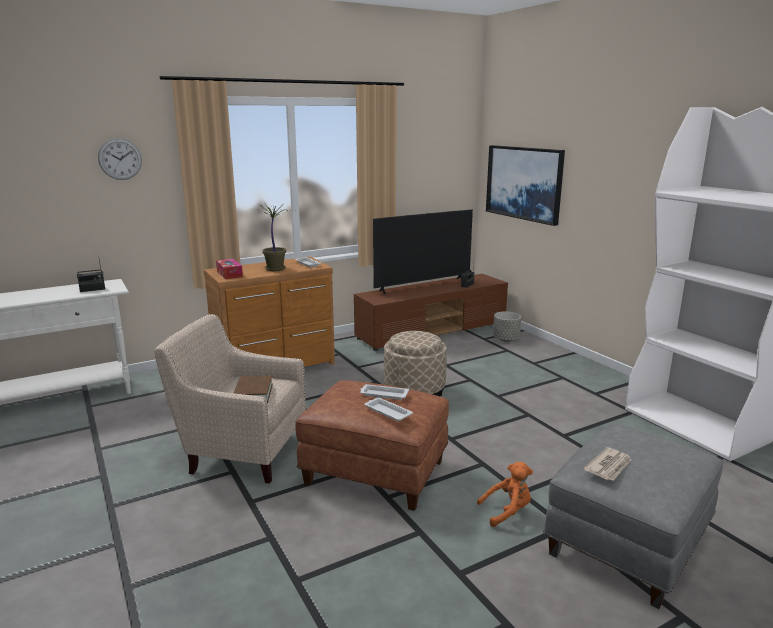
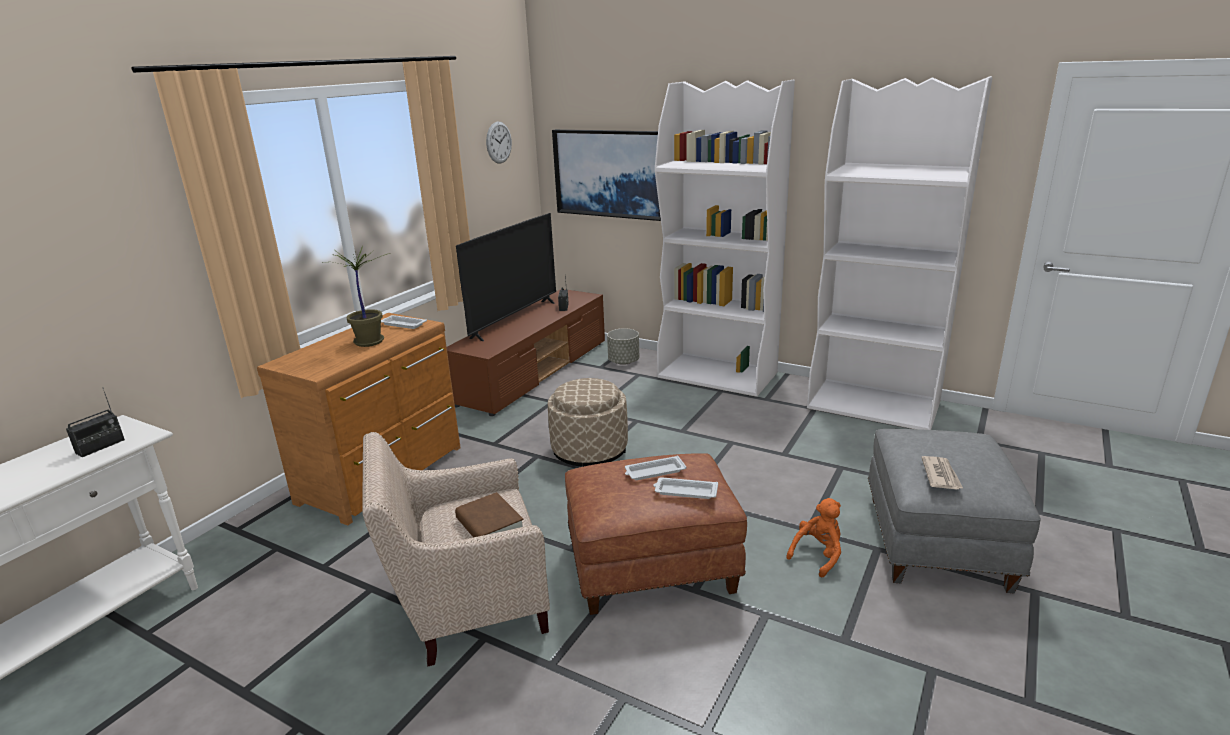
camera: 30 degrees left, 5 degrees up
wall clock [98,138,142,180] -> wall clock moved to [486,122,512,163]
tissue box [216,259,243,279] -> none
none -> white bookcase [655,80,795,397]

